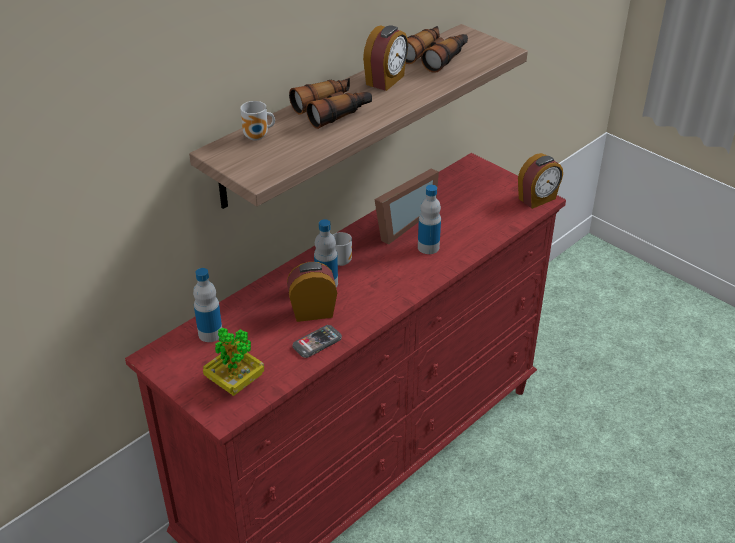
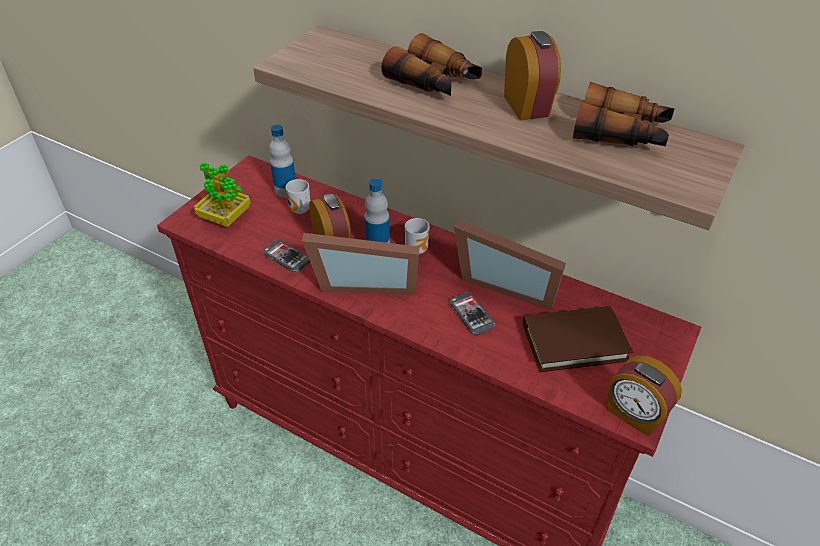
camera: 75 degrees right, 5 degrees up
mug [240,101,275,141] -> mug moved to [286,179,311,214]
alarm clock [363,25,408,91] -> alarm clock turned 120 degrees counterclockwise [504,31,561,121]
bottle [418,185,441,254] -> phone [449,292,495,335]
none -> picture frame [302,233,419,295]
none -> brown book [523,306,633,372]

